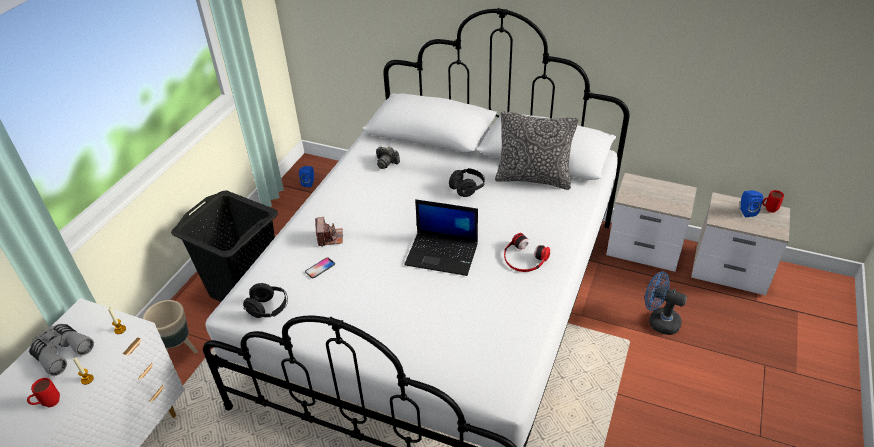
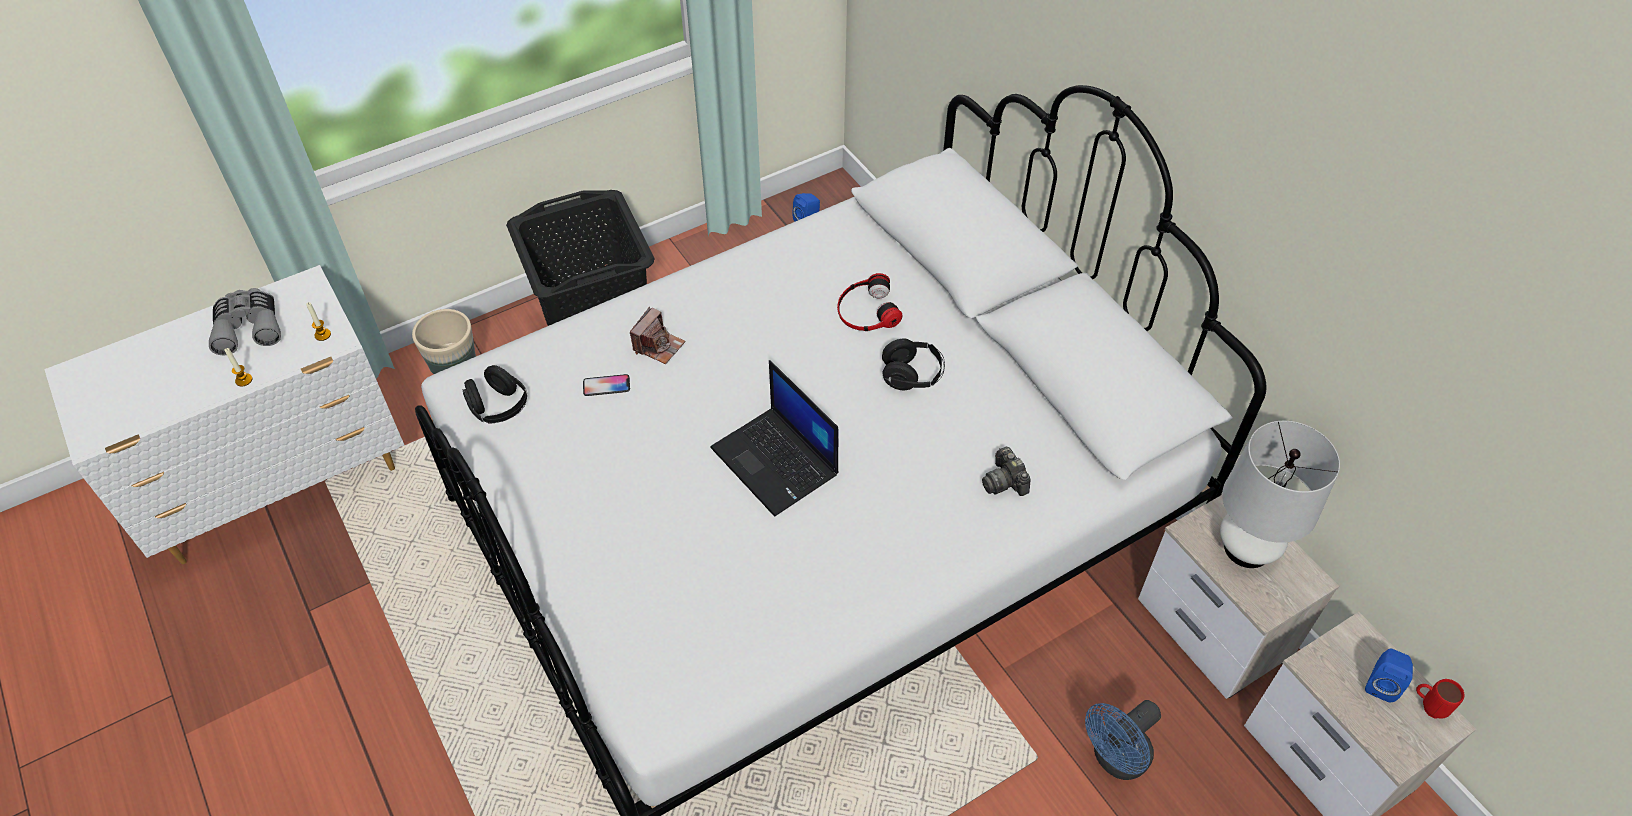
camera: 35 degrees right, 10 degrees up
red mug [27,378,60,407] -> none
camera [376,146,400,169] -> camera moved to [982,447,1031,496]
pillow [495,111,579,190] -> none
headphones [504,233,550,272] -> headphones moved to [837,273,902,331]
blue fan [645,271,687,335] -> blue fan turned 105 degrees counterclockwise [1085,700,1161,780]
none -> white table lamp [1220,421,1340,568]

